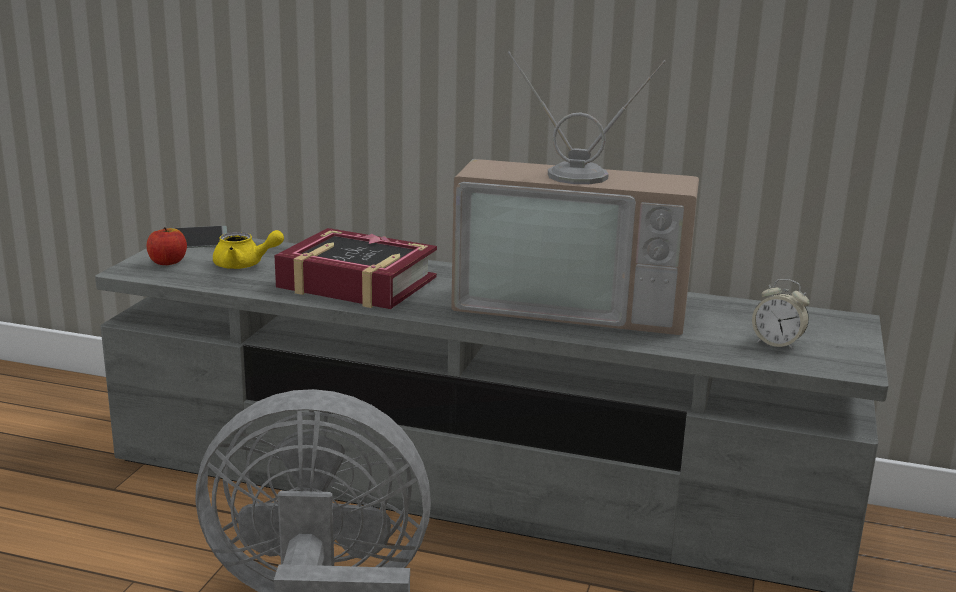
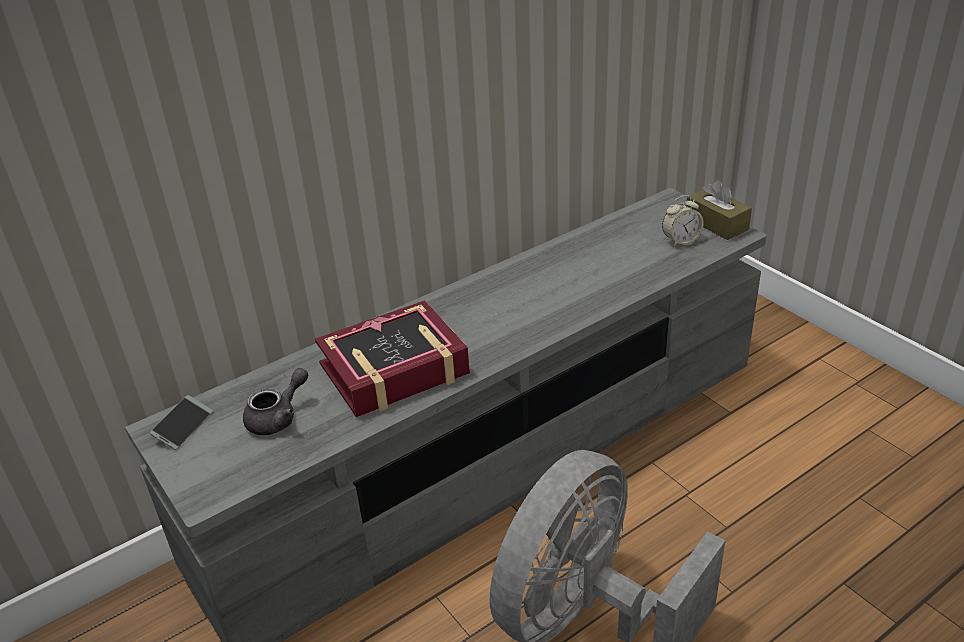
camera: 50 degrees left, 15 degrees up
apple [146,227,187,265] -> none
yellow teapot [213,230,284,269] -> grey teapot [243,368,308,435]
television [451,51,699,335] -> none
none -> brown tissue box [686,180,752,240]

